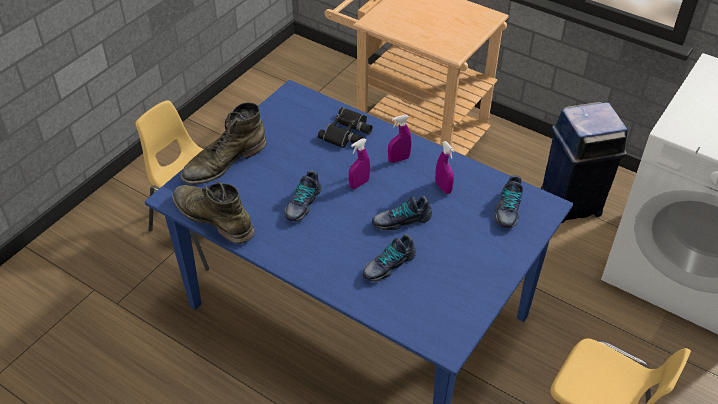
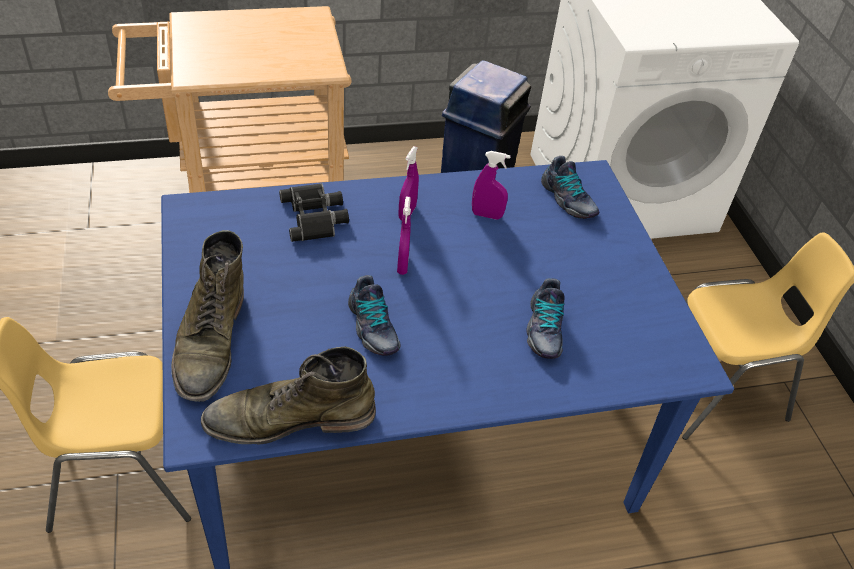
camera: 50 degrees left, 0 degrees up
shoe [372,196,432,230] -> none

